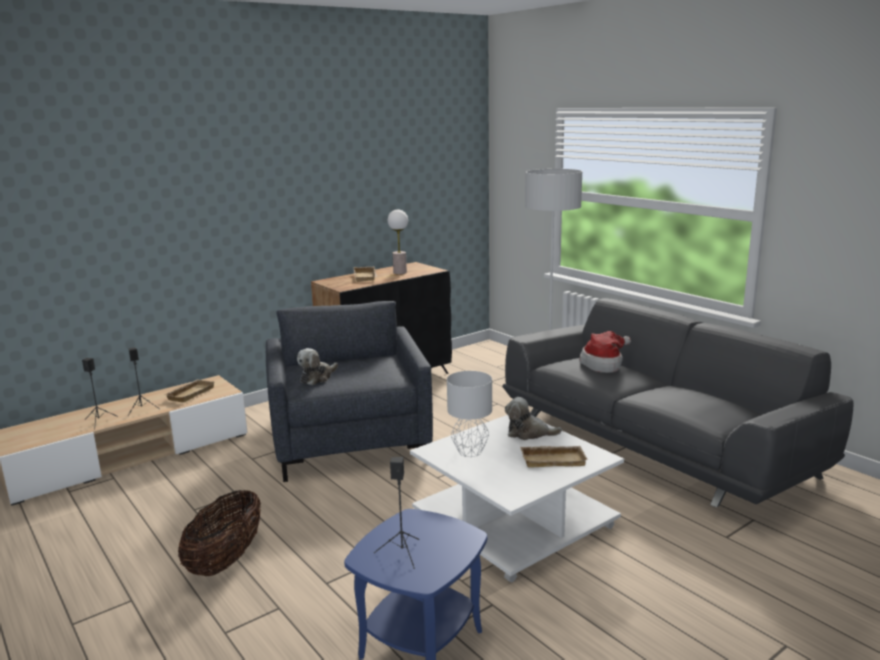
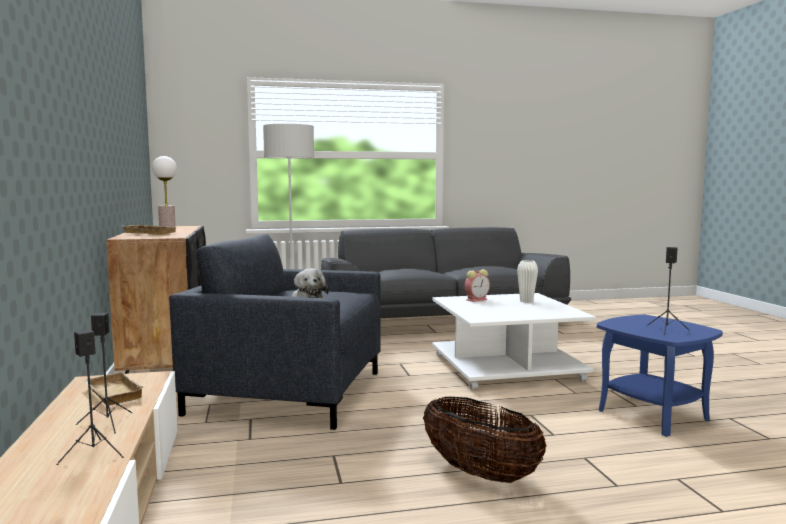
camera: 65 degrees left, 10 degrees down
grey table lamp [447,371,492,457] -> none
plush toy [505,397,562,440] -> alarm clock [465,269,490,302]
beige tray [521,446,588,468] -> white vase [517,260,538,303]
hat [579,331,631,373] -> none

